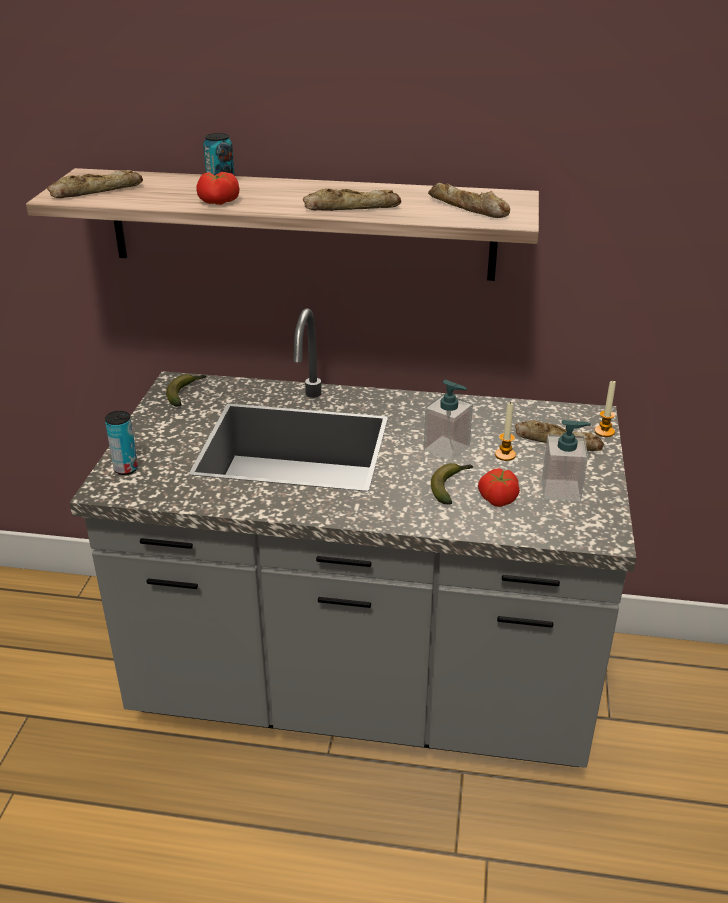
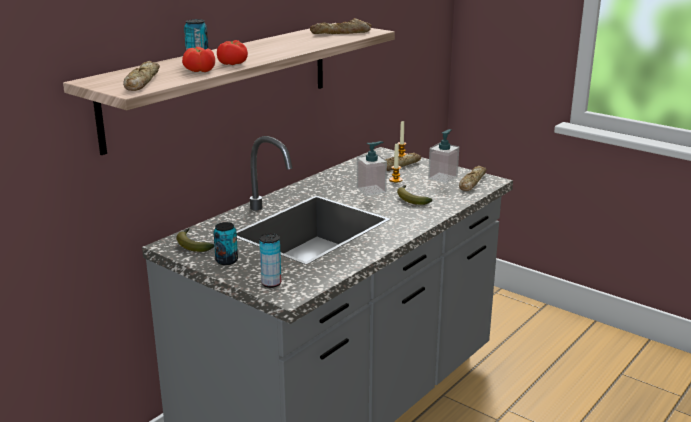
camera: 60 degrees left, 10 degrees down
bread [303,188,401,211] -> bread moved to [459,166,487,191]
tomato [478,468,520,507] -> tomato moved to [182,47,215,72]
none -> can [213,222,238,265]

